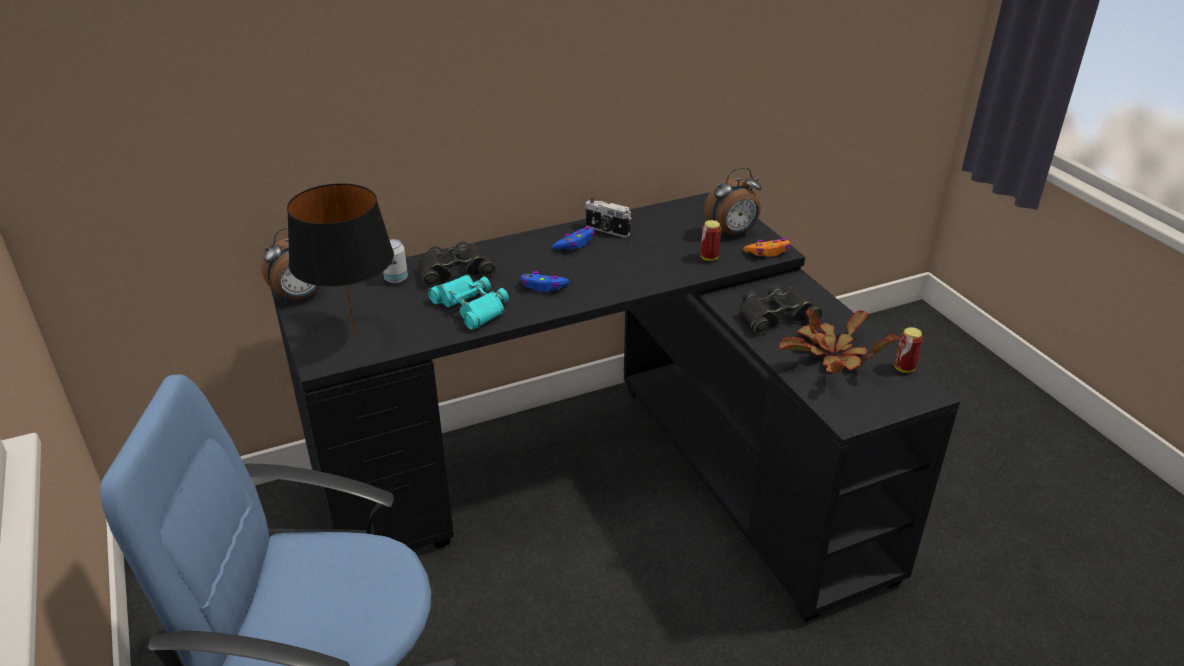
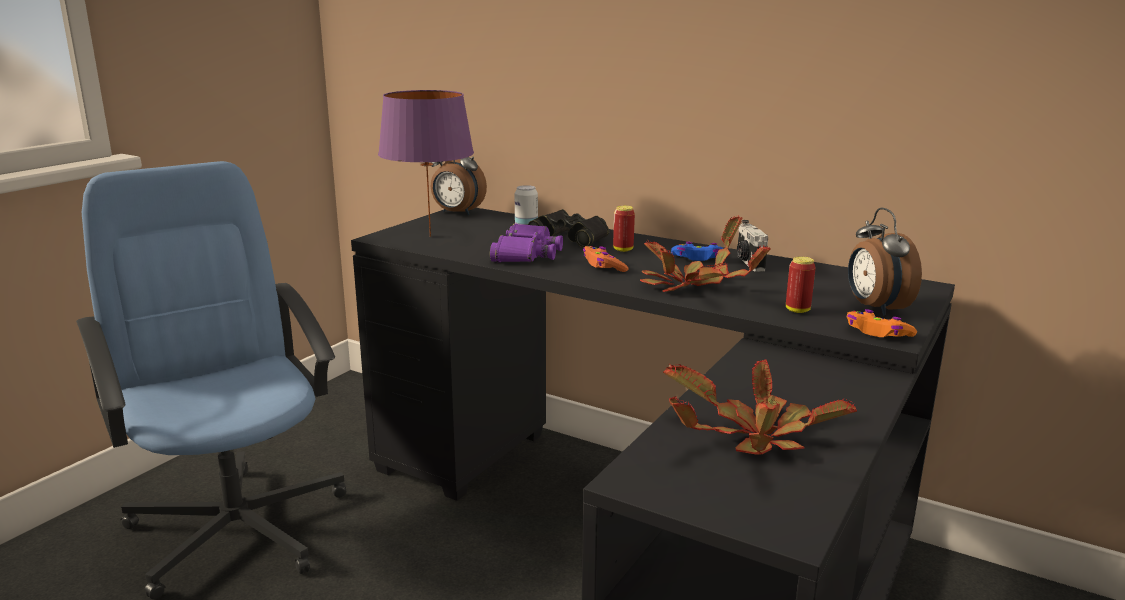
camera: 55 degrees right, 15 degrees down
black table lamp [287,183,394,336] -> purple table lamp [378,90,474,237]
turquoise binoculars [428,274,509,330] -> purple binoculars [490,223,563,262]
blue game controller [521,271,569,292] -> orange game controller [583,246,629,272]
alarm clock [704,167,762,236] -> alarm clock turned 45 degrees clockwise [848,208,922,316]
black binoculars [738,285,823,335] -> none
can [895,327,923,373] -> can moved to [613,205,635,252]
none -> potted plant [640,215,771,292]

